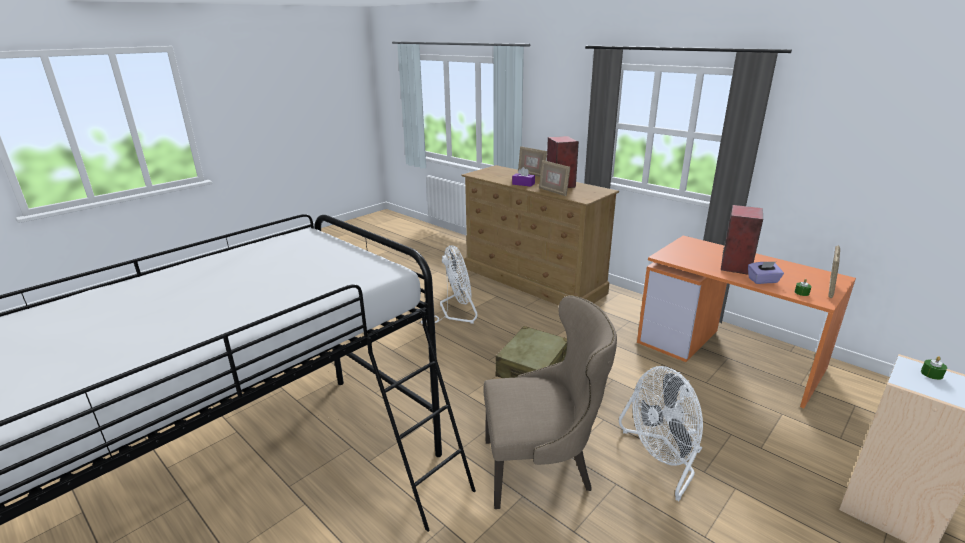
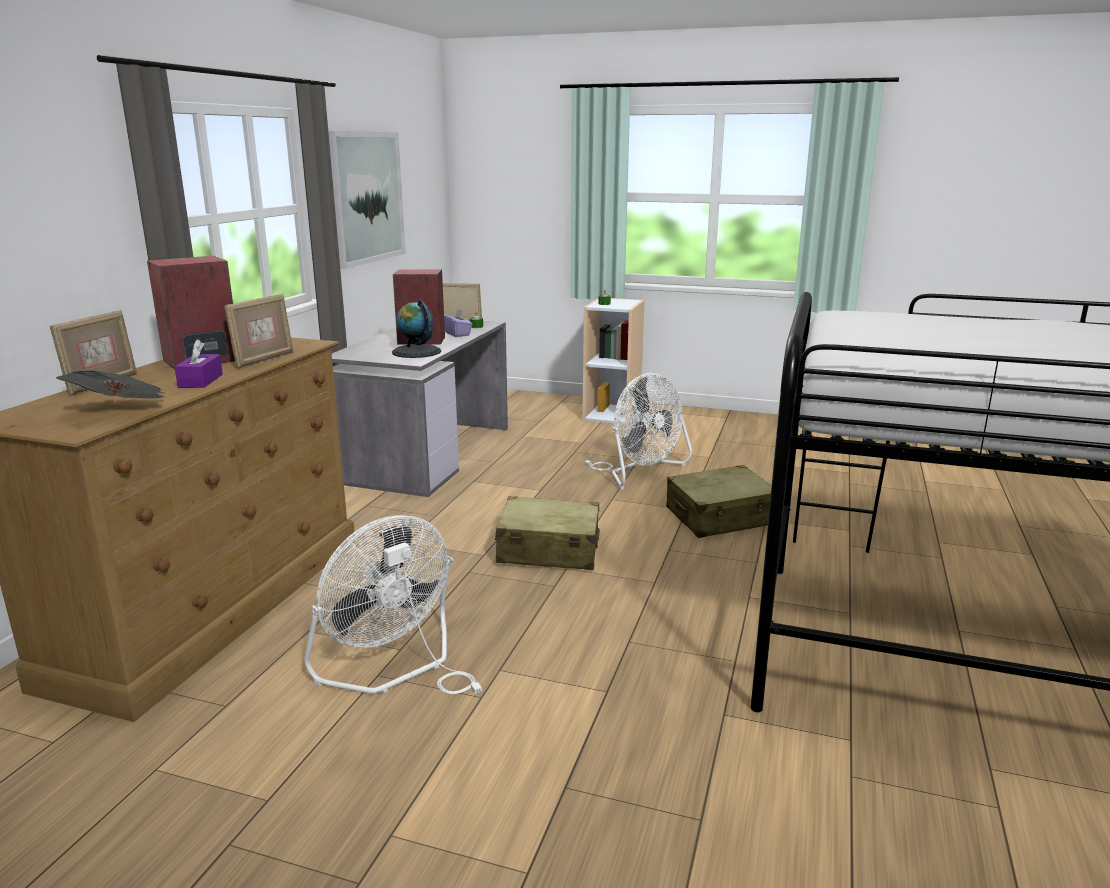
camera: 115 degrees left, 5 degrees down
beige chair [483,296,617,509] -> beige suitcase [666,465,772,538]
orange desk [637,235,856,408] -> grey desk [332,321,508,497]
none -> newspaper [56,371,166,399]
none -> picture [328,131,406,269]
none -> globe [392,299,441,358]

